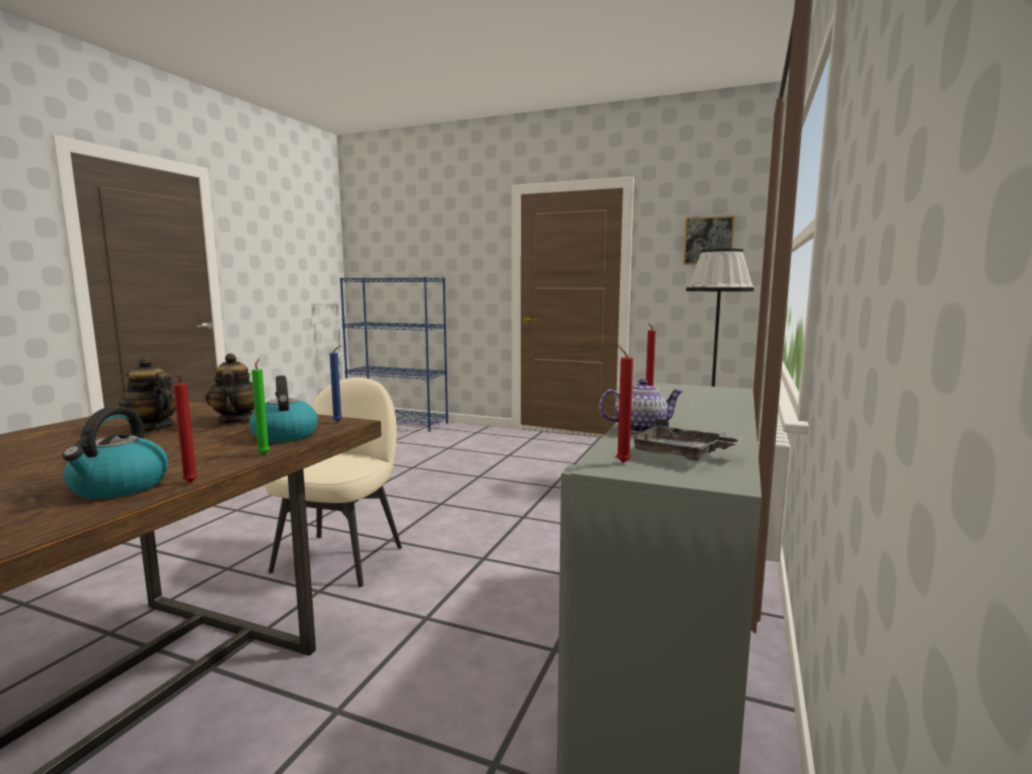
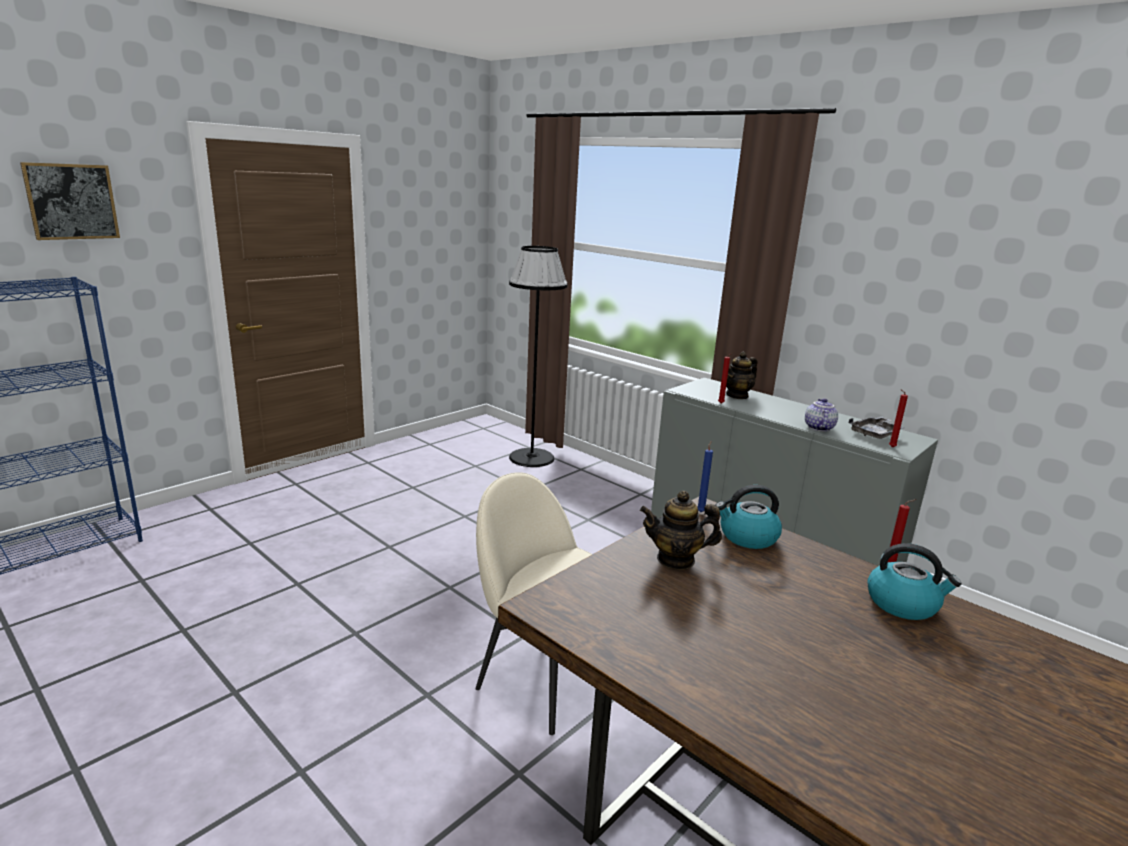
camera: 70 degrees left, 10 degrees up
teapot [118,357,176,432] -> teapot moved to [726,352,758,399]
green candle [252,359,270,454] -> none
picture [683,216,735,265] -> picture moved to [20,162,120,240]

